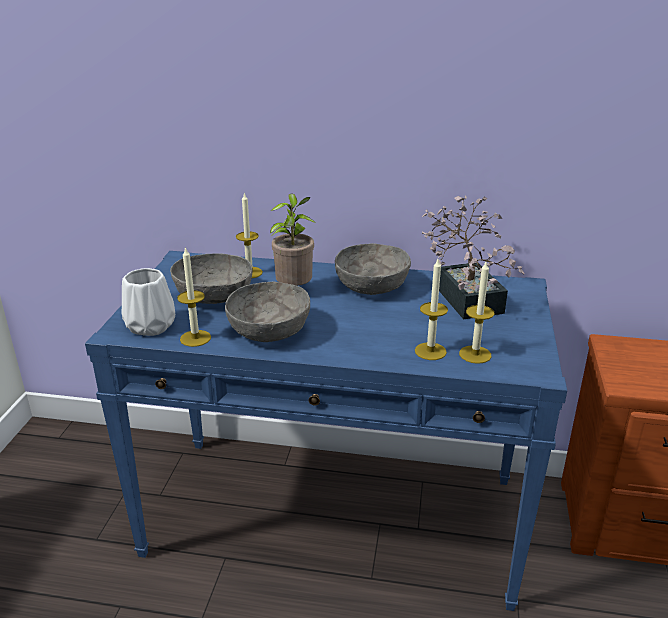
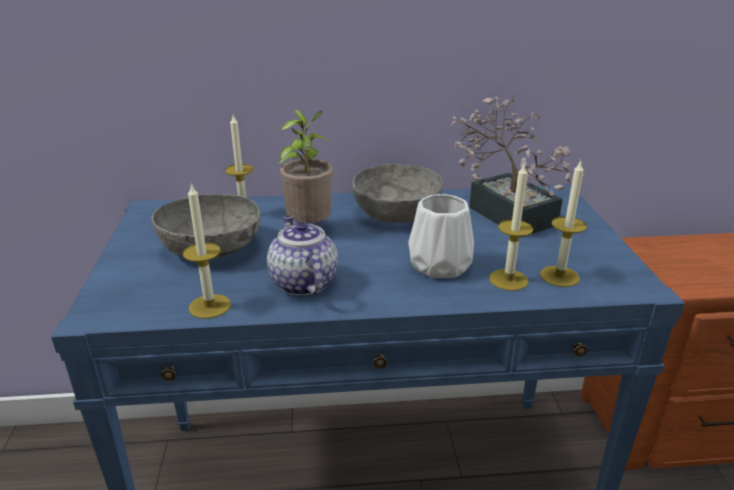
camera: 15 degrees left, 0 degrees up
white vase [121,268,175,336] -> white vase moved to [408,194,474,278]
grey bowl [225,282,310,342] -> teapot [267,215,338,295]

